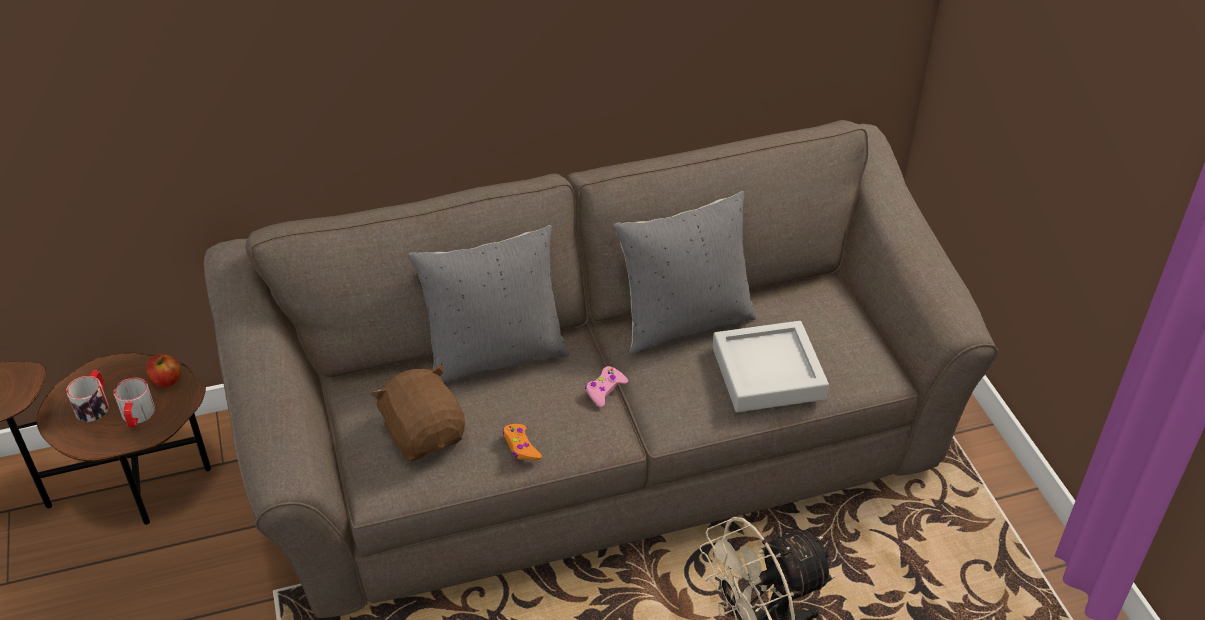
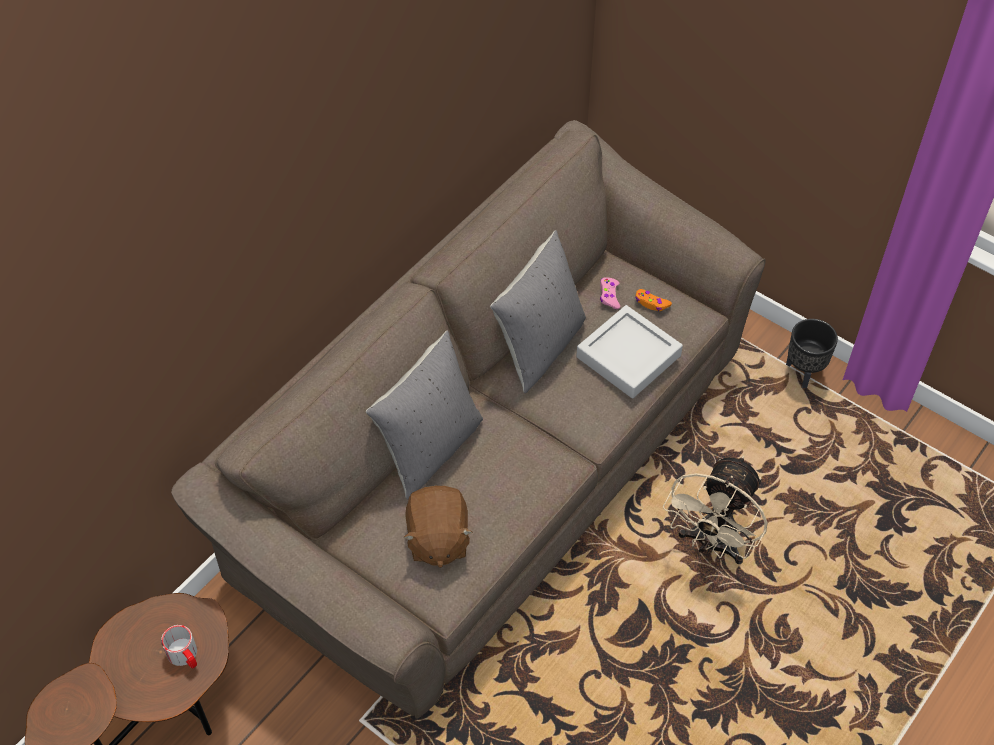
camera: 35 degrees left, 10 degrees up
mug [66,370,109,422] -> none
apple [147,354,181,387] -> none
brown plush toy [371,365,465,461] -> brown plush toy turned 120 degrees counterclockwise [403,486,473,568]
orange game controller [503,424,542,460] -> orange game controller moved to [635,289,672,311]
pink game controller [585,366,628,408] -> pink game controller moved to [600,277,620,309]
none -> black planter [786,319,838,388]

